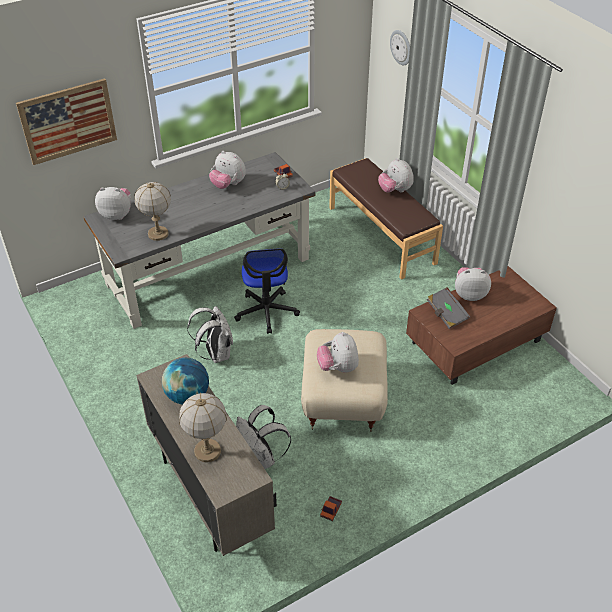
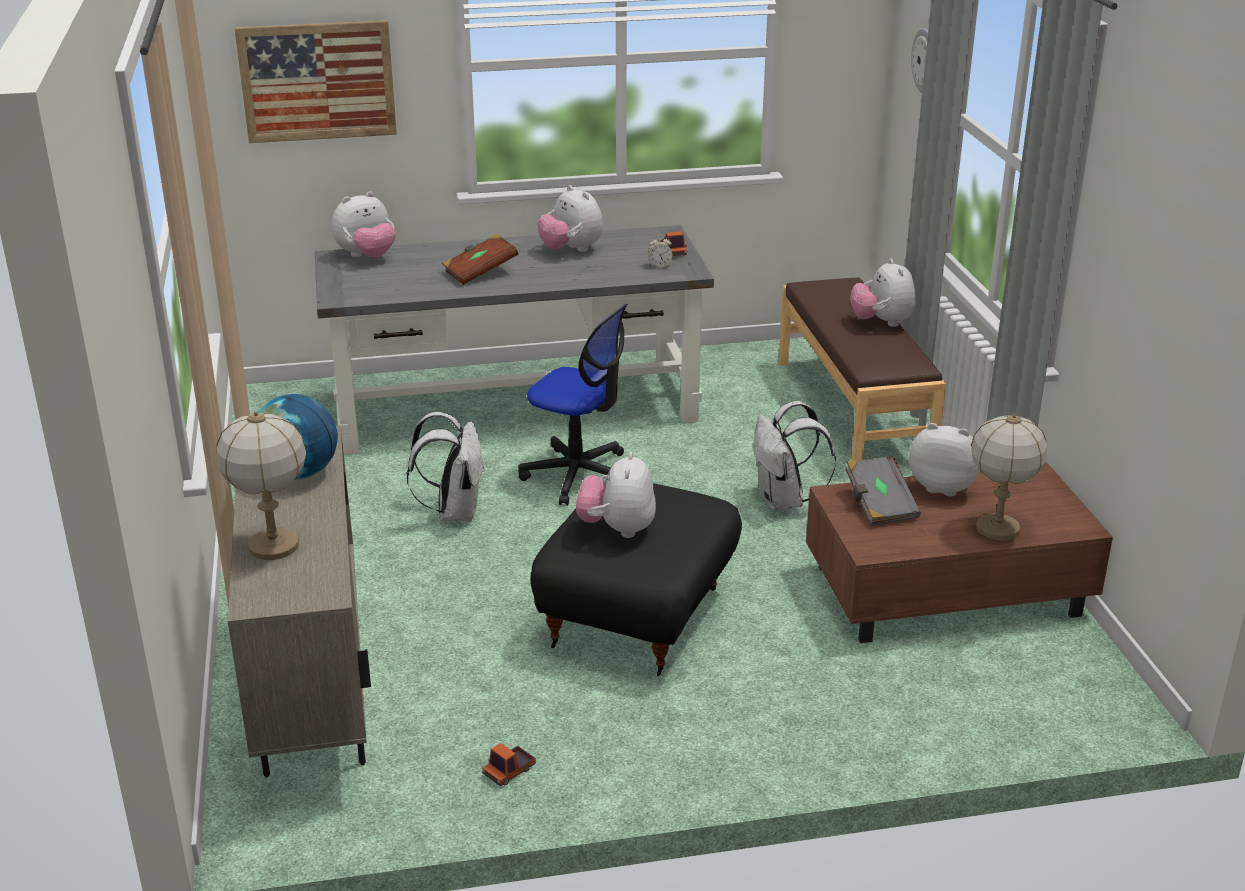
camera: 20 degrees right, 15 degrees down
plush toy [95,187,131,220] -> plush toy turned 120 degrees clockwise [331,191,396,258]
table lamp [135,182,171,241] -> table lamp moved to [971,414,1047,540]
office chair [234,248,300,334] -> office chair turned 75 degrees counterclockwise [518,304,627,506]
white backpack [236,405,291,469] -> white backpack moved to [753,401,836,511]
beige ottoman [301,329,388,432] -> black ottoman [531,483,742,676]
none -> brown book [442,233,518,285]

